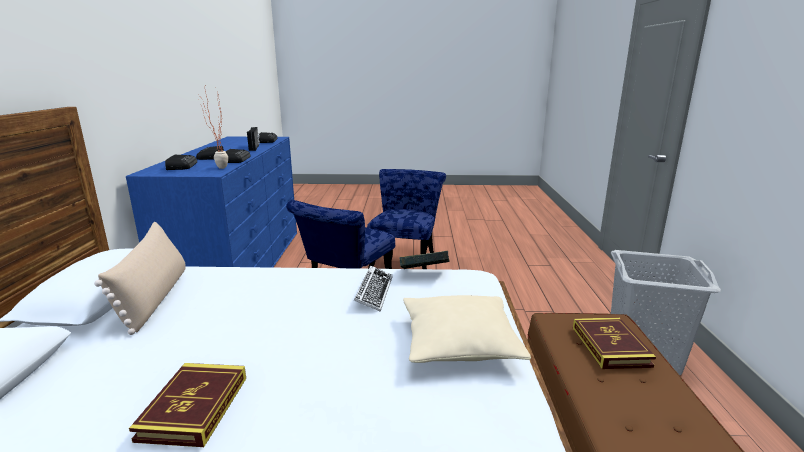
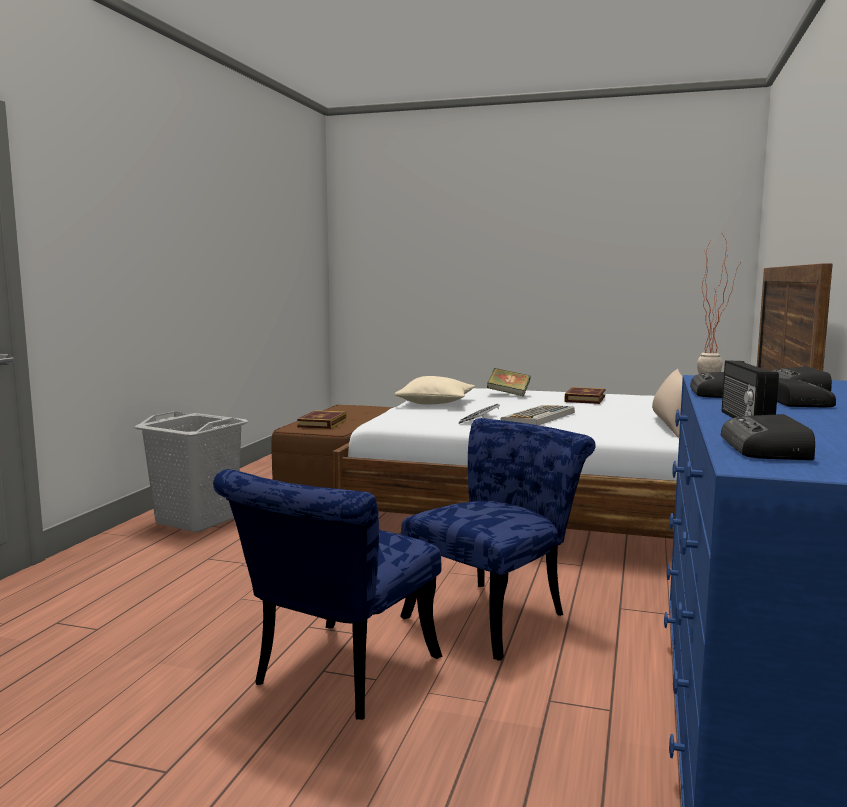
camera: 165 degrees left, 10 degrees down
book [399,251,450,269] -> book moved to [487,368,530,397]
none -> keyboard [501,405,575,425]

